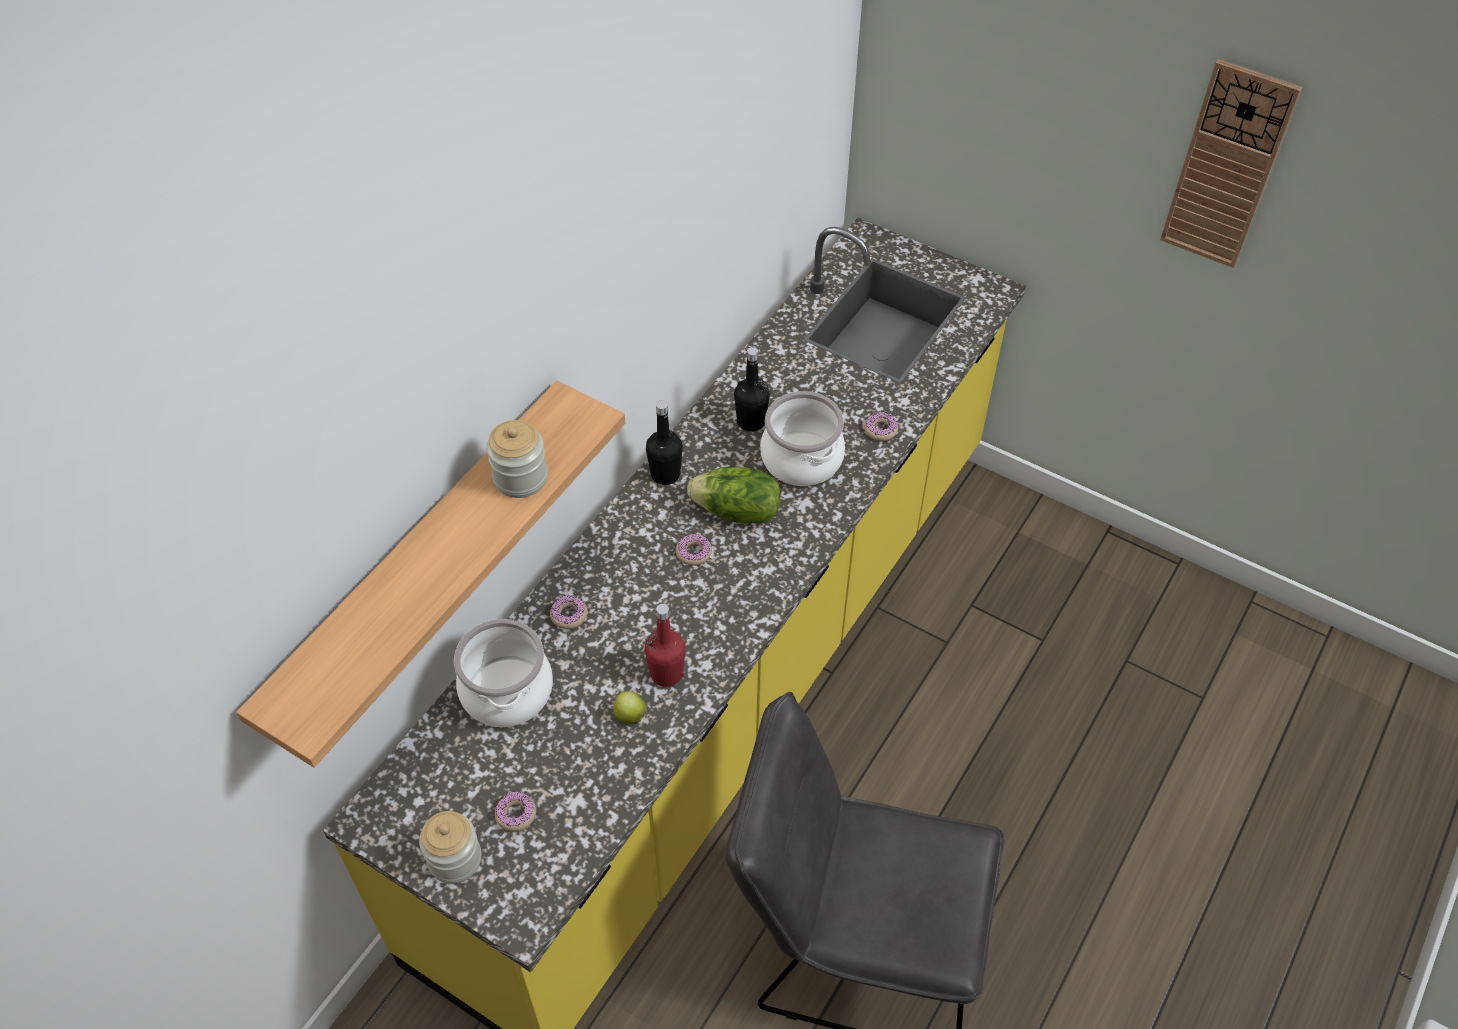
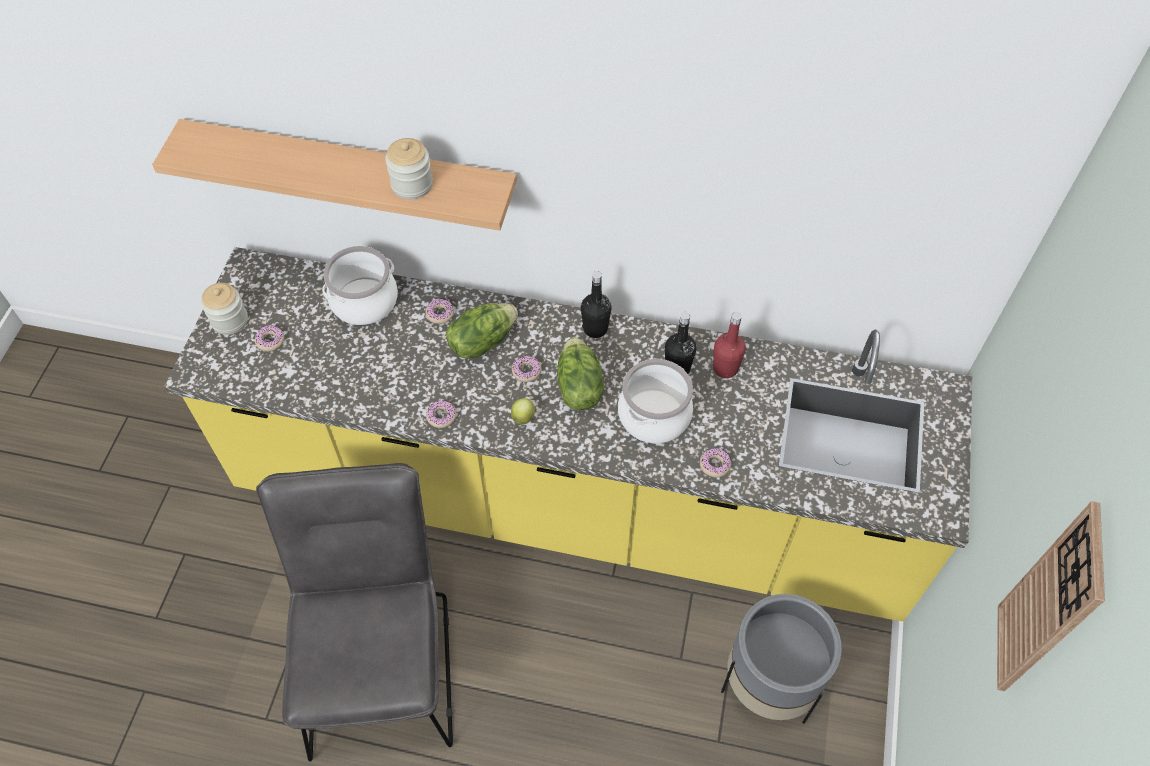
camera: 70 degrees right, 5 degrees up
apple [613,691,647,724] -> apple moved to [511,398,535,424]
red bottle [645,604,686,687] -> red bottle moved to [713,312,746,378]
none -> donut [426,401,457,428]
none -> lettuce [446,303,518,359]
none -> grey planter [721,594,842,724]

